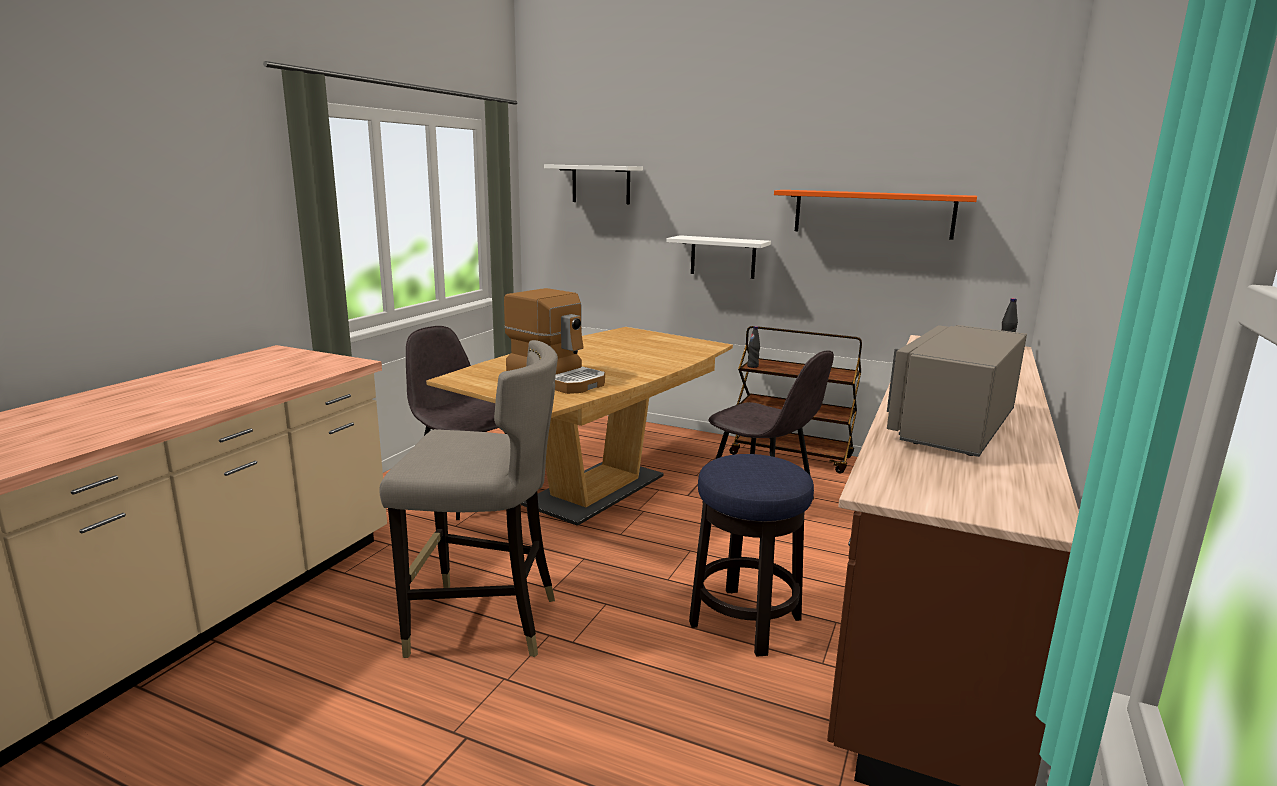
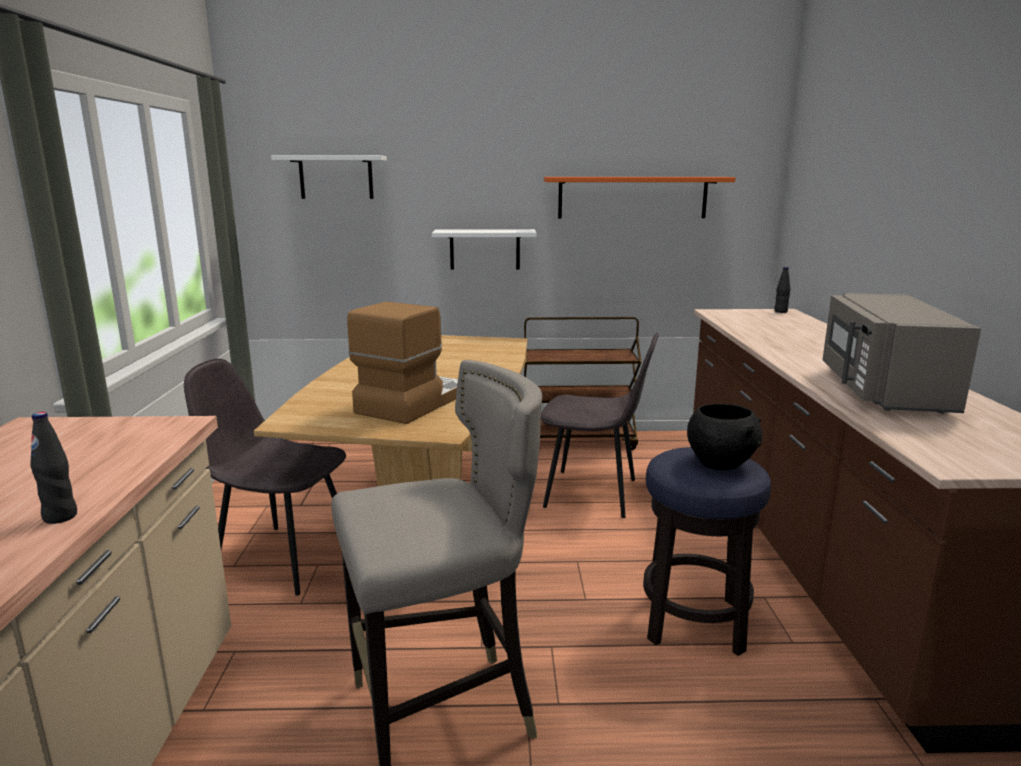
camera: 25 degrees left, 0 degrees up
coffee machine [504,288,605,394] -> coffee machine turned 75 degrees counterclockwise [347,301,458,424]
black bottle [747,326,760,368] -> black bottle moved to [30,412,77,524]
none -> black bowl [687,404,762,470]

